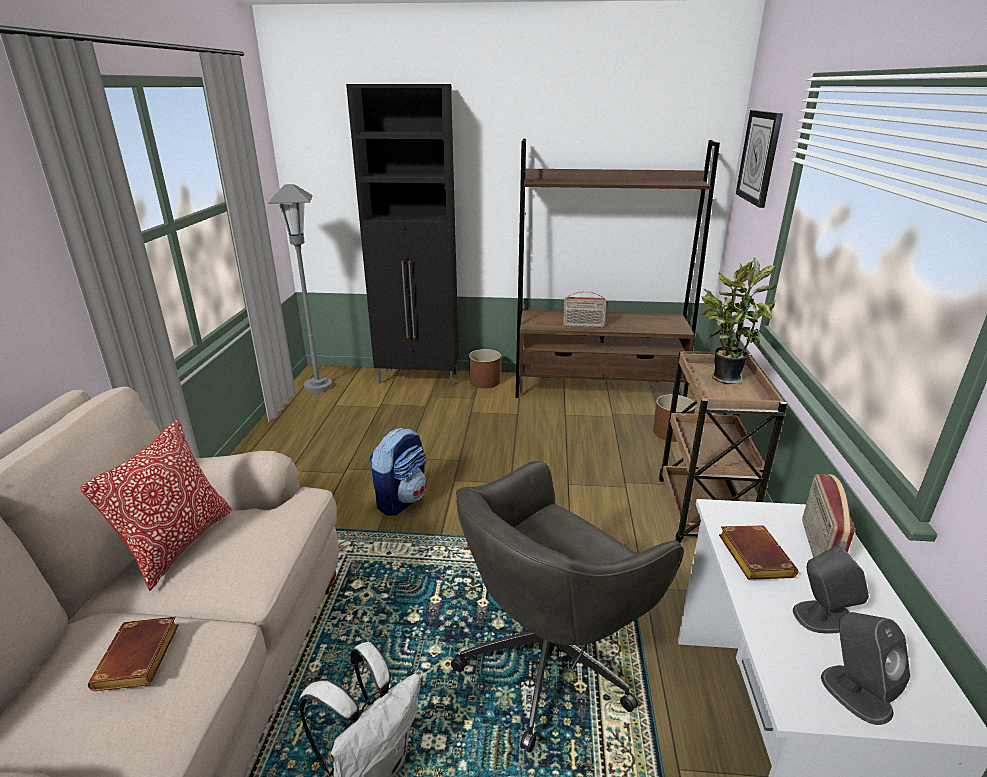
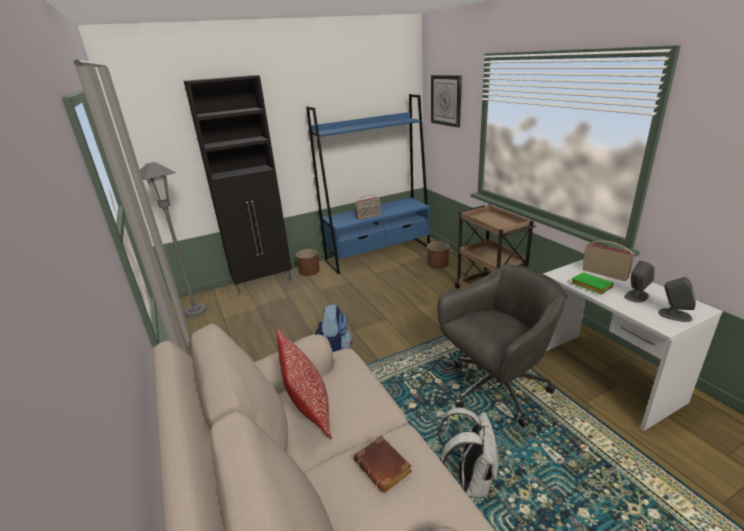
camera: 30 degrees left, 0 degrees up
grey office chair [451,461,684,753] -> grey office chair turned 135 degrees counterclockwise [437,264,567,427]
brown bookcase [516,139,720,398] -> blue bookcase [306,94,430,274]
potted plant [701,257,777,384] -> none
brown book [719,525,798,580] -> green book [571,272,614,294]
radio [802,474,855,558] -> radio turned 150 degrees clockwise [582,241,634,281]

